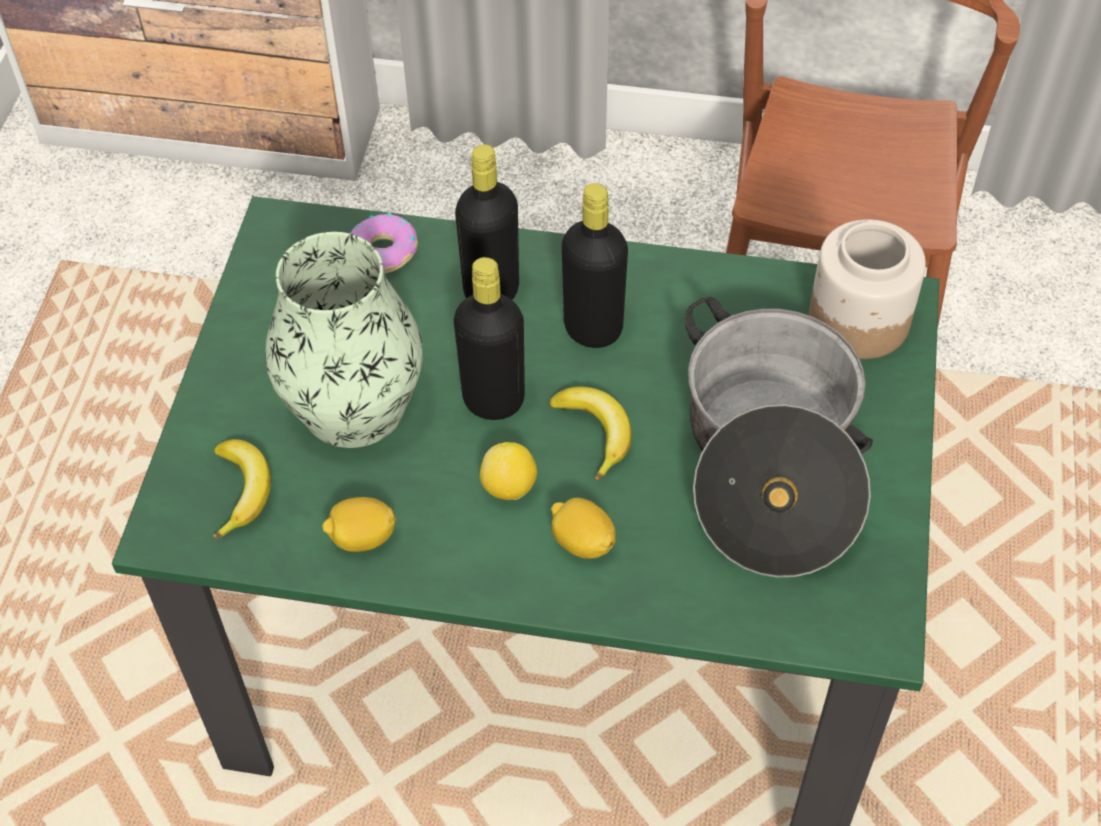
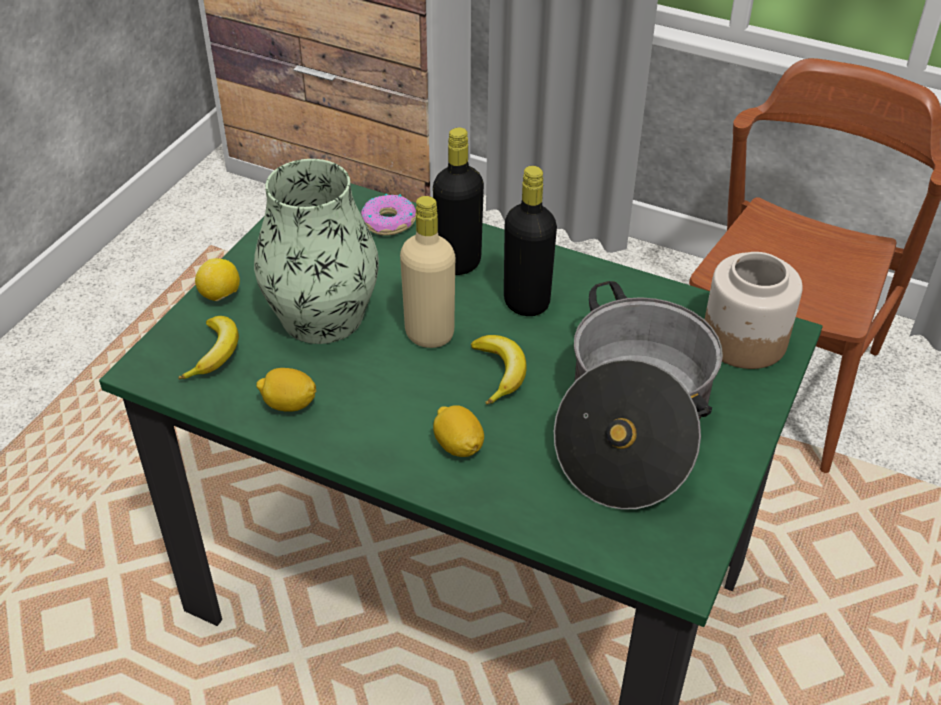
camera: 15 degrees right, 10 degrees down
black bottle [454,257,525,420] -> beige bottle [400,196,455,348]
lemon [480,442,537,500] -> lemon moved to [195,258,240,301]

